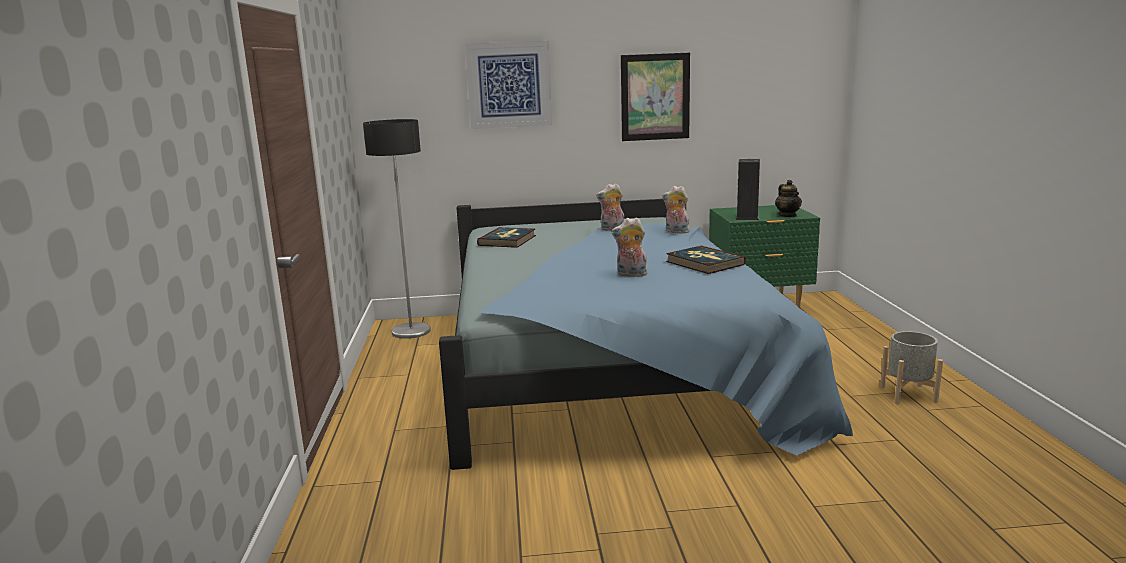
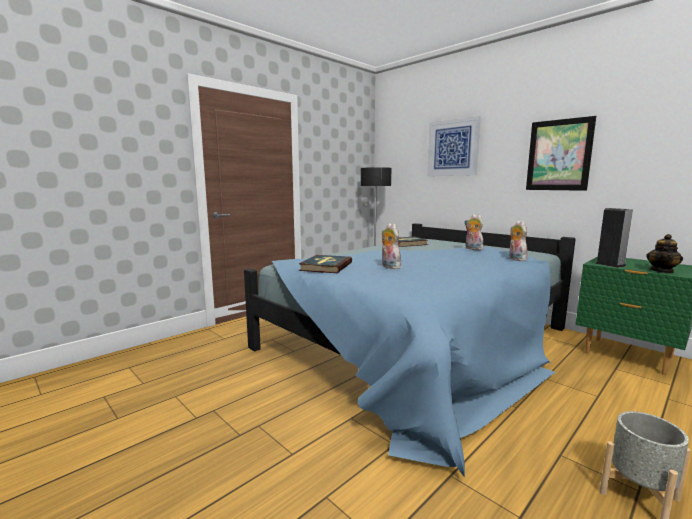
camera: 50 degrees right, 5 degrees down
book [666,246,746,274] -> book moved to [299,255,352,273]

